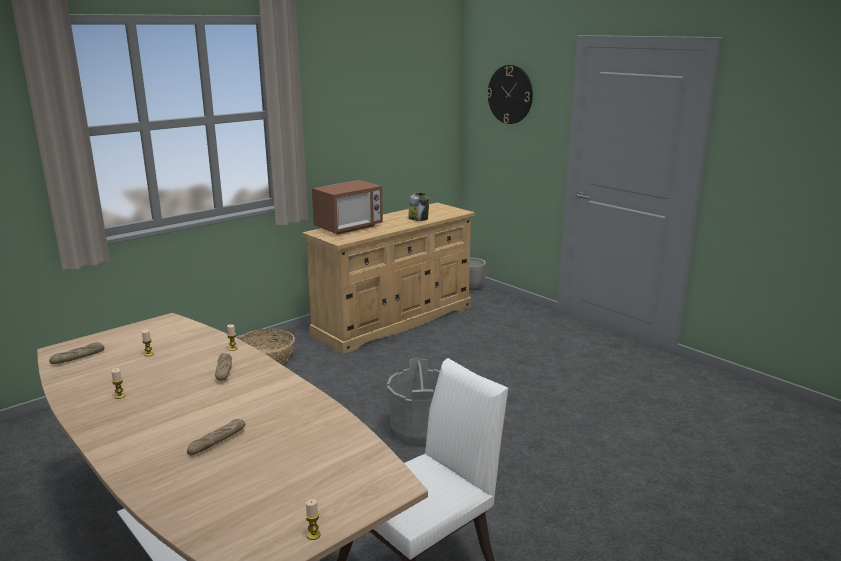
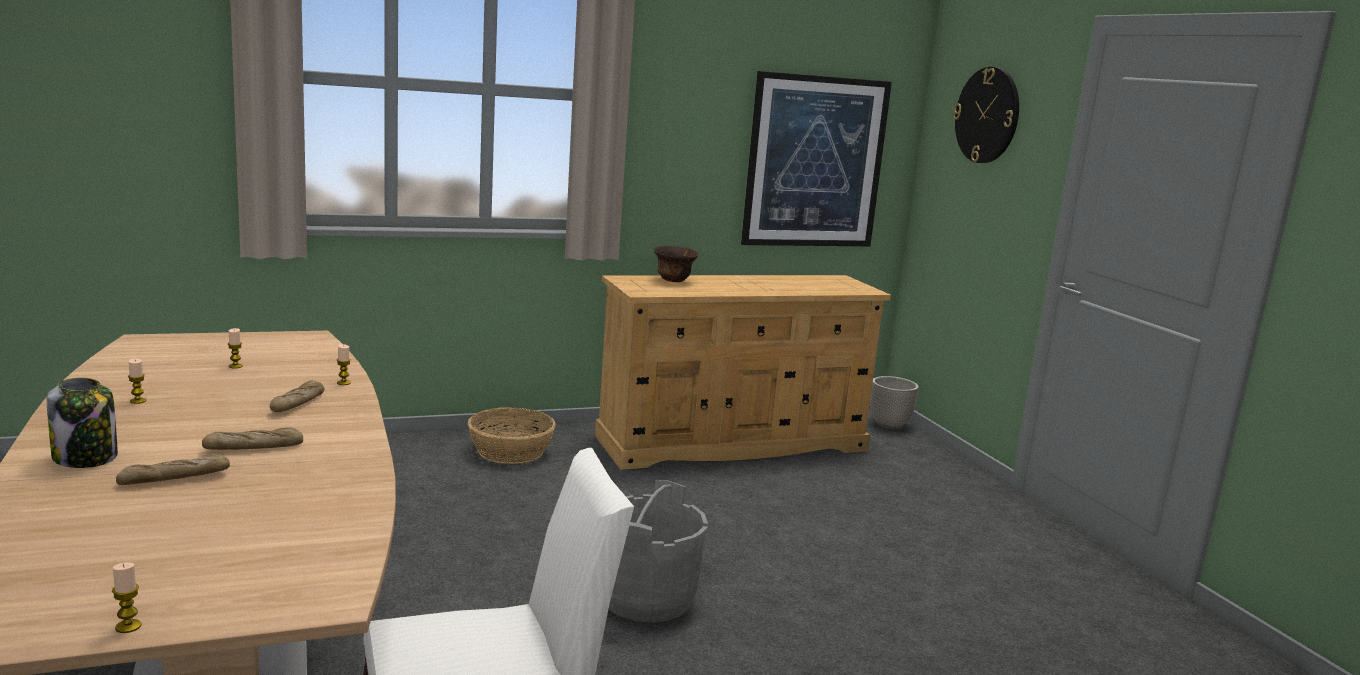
camera: 20 degrees right, 5 degrees down
bread [49,342,105,364] -> bread moved to [202,427,303,450]
microwave [312,180,383,234] -> brown bowl [653,246,699,282]
jar [408,192,429,221] -> jar moved to [47,377,118,468]
none -> picture [741,71,892,246]

